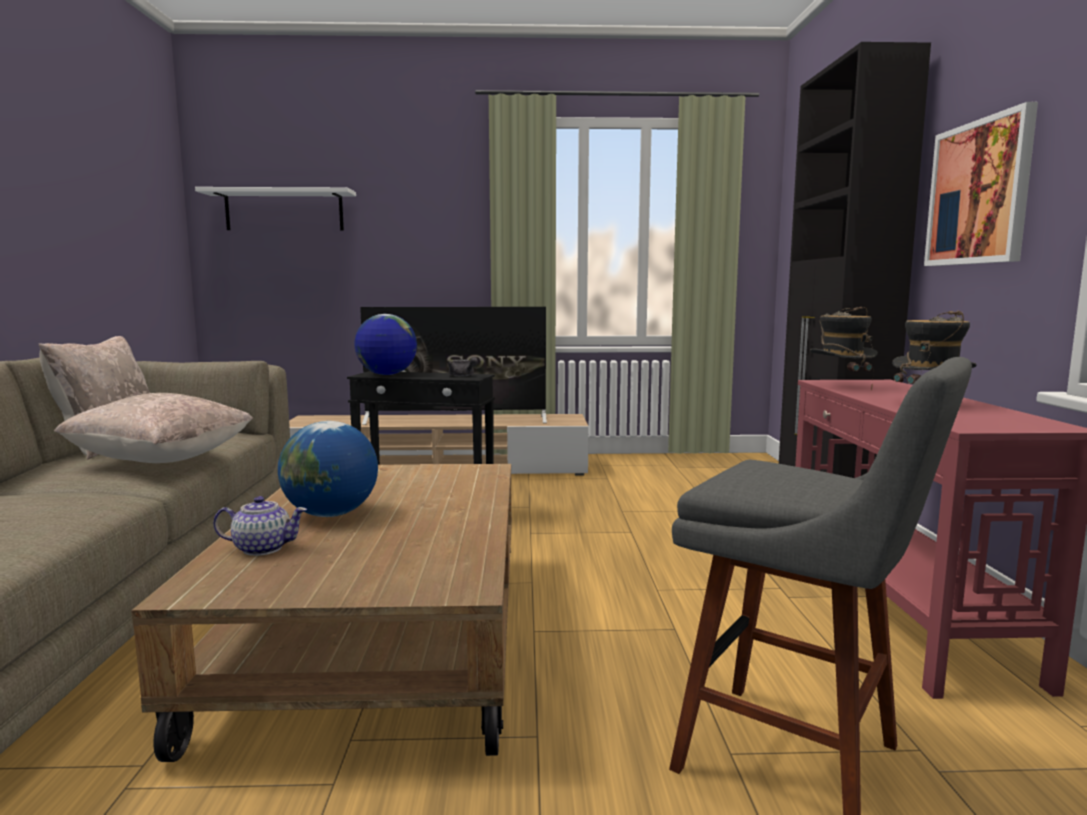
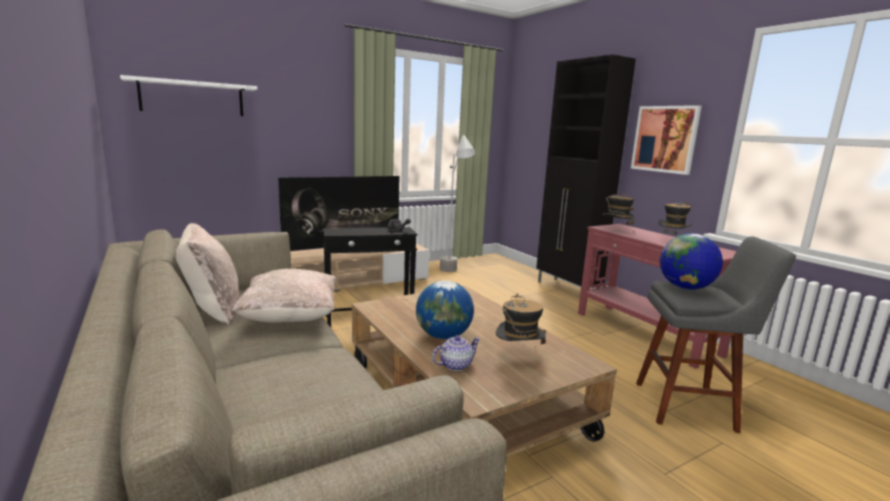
camera: 30 degrees left, 5 degrees up
globe [354,314,417,375] -> globe moved to [660,233,723,290]
none -> grey floor lamp [440,133,475,272]
none -> hat [496,293,546,349]

